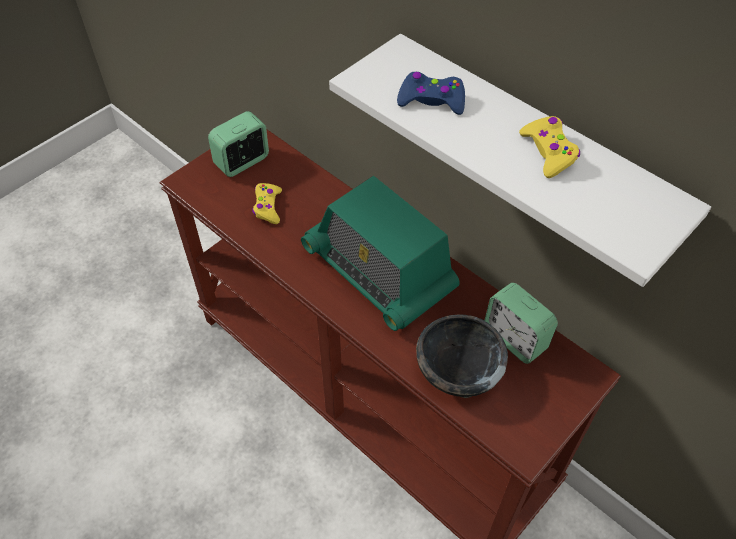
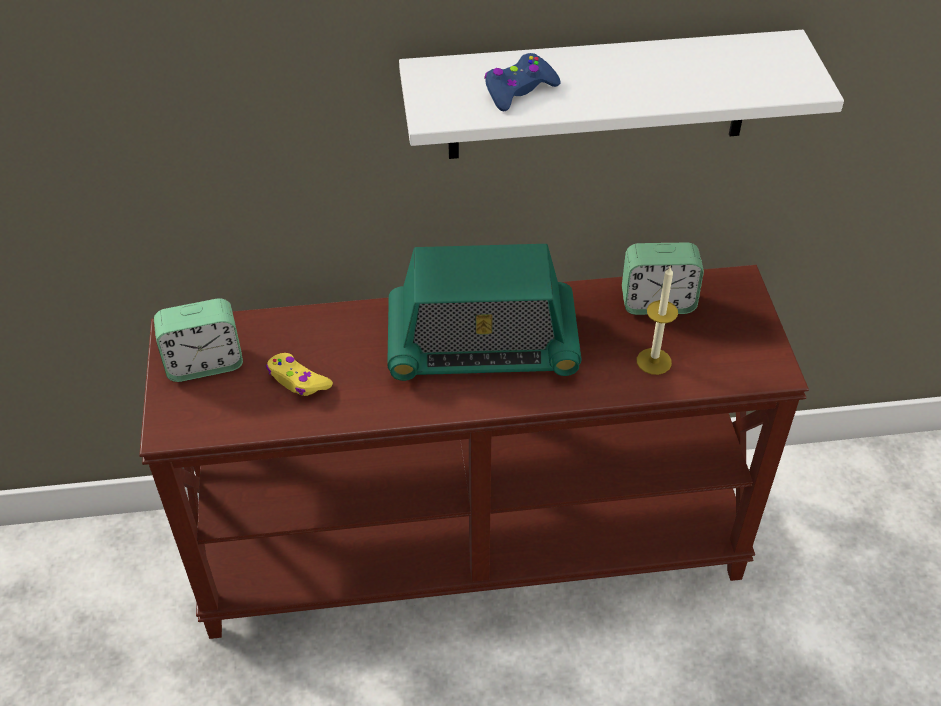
camera: 50 degrees left, 5 degrees down
alarm clock [208,111,269,177] -> alarm clock turned 105 degrees counterclockwise [154,298,243,382]
black bowl [416,315,508,398] -> candle [637,266,678,375]
yellow game controller [519,116,580,178] -> none

